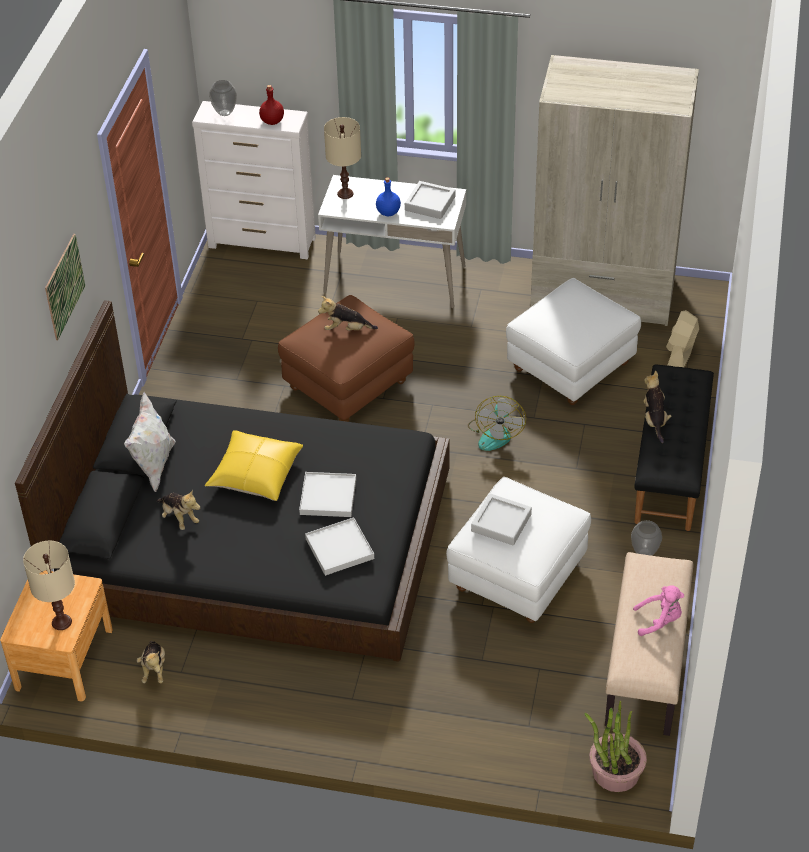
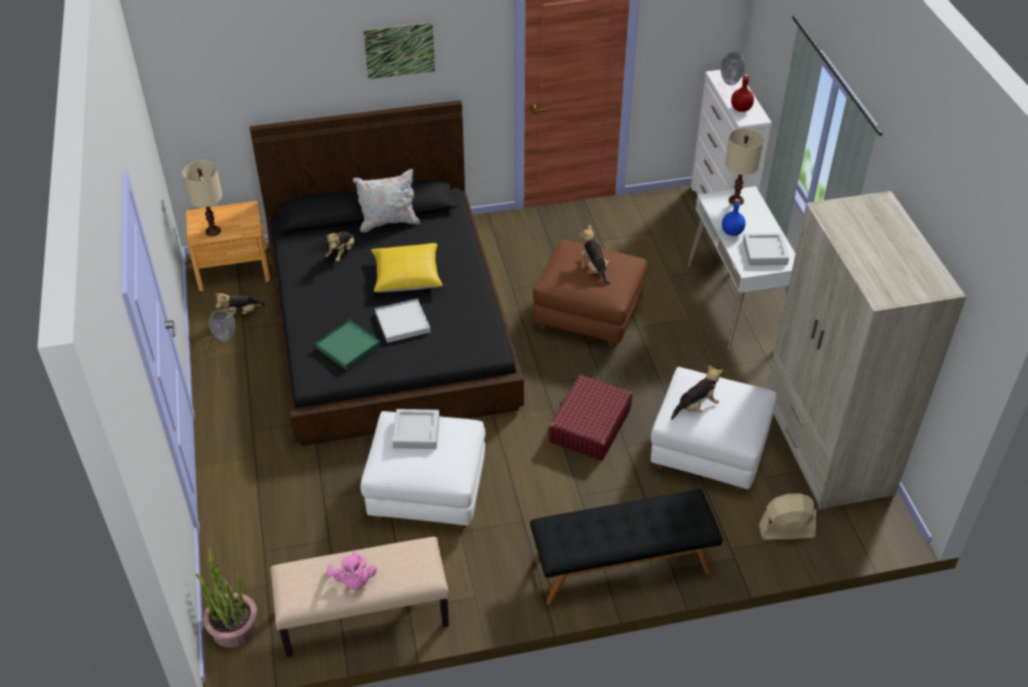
camera: 65 degrees right, 0 degrees up
white tray [305,517,374,576] -> green tray [315,320,380,370]
fan [468,396,526,451] -> red suitcase [549,375,632,460]
vase [631,520,662,556] -> vase moved to [209,309,235,341]
plush toy [643,371,672,443] -> plush toy moved to [671,365,723,420]

